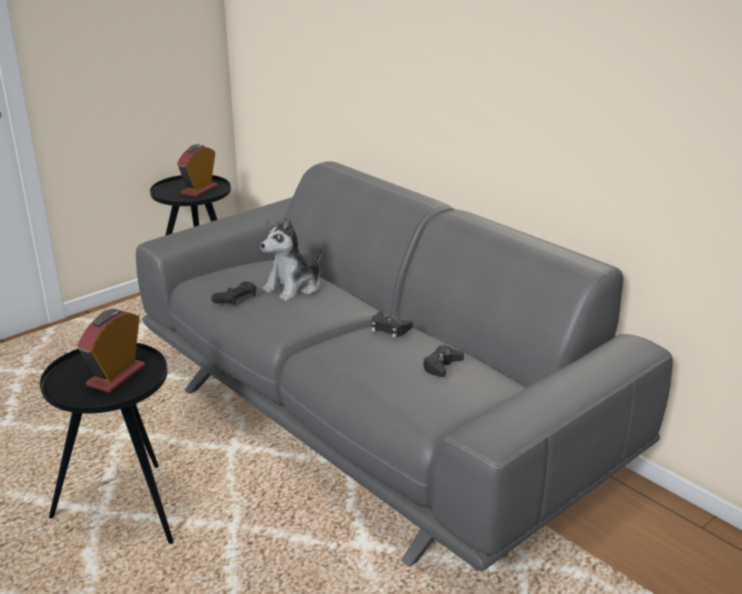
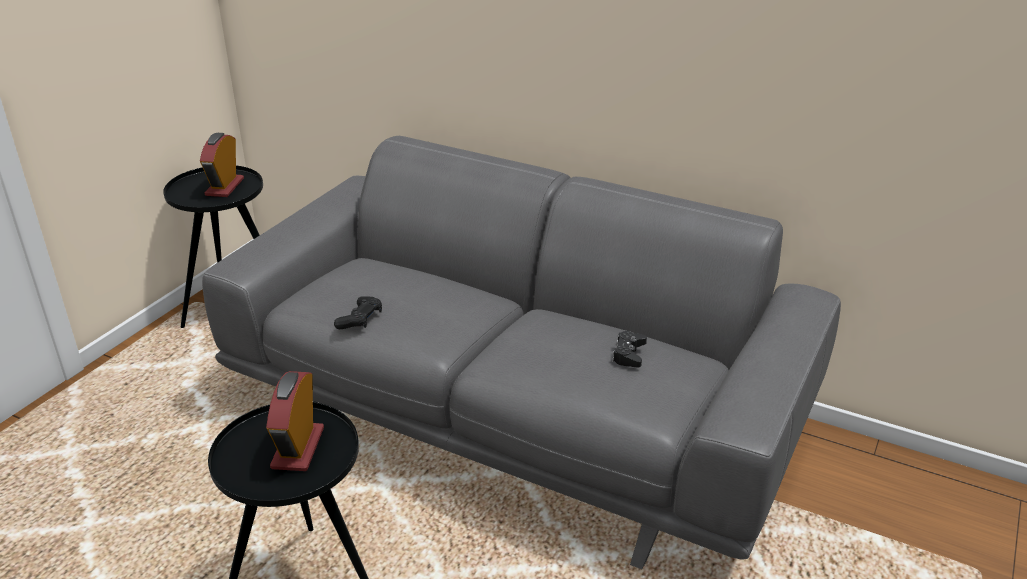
camera: 20 degrees left, 5 degrees up
plush toy [261,217,322,301] -> none
black game controller [372,312,413,338] -> none

